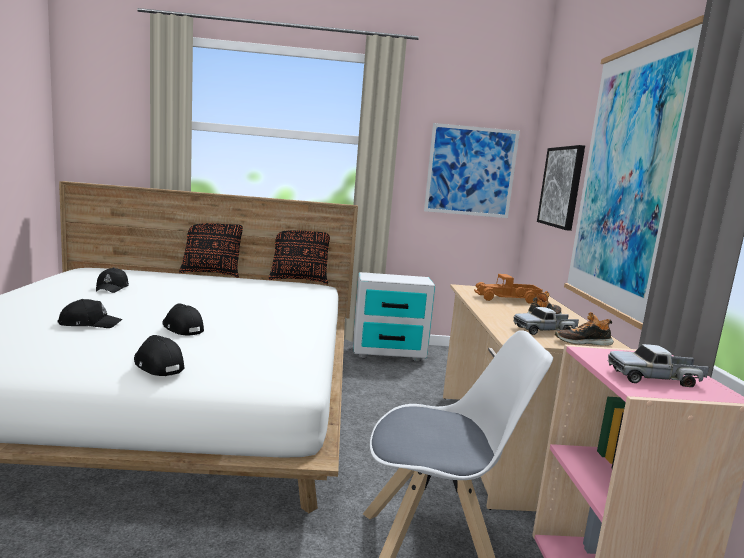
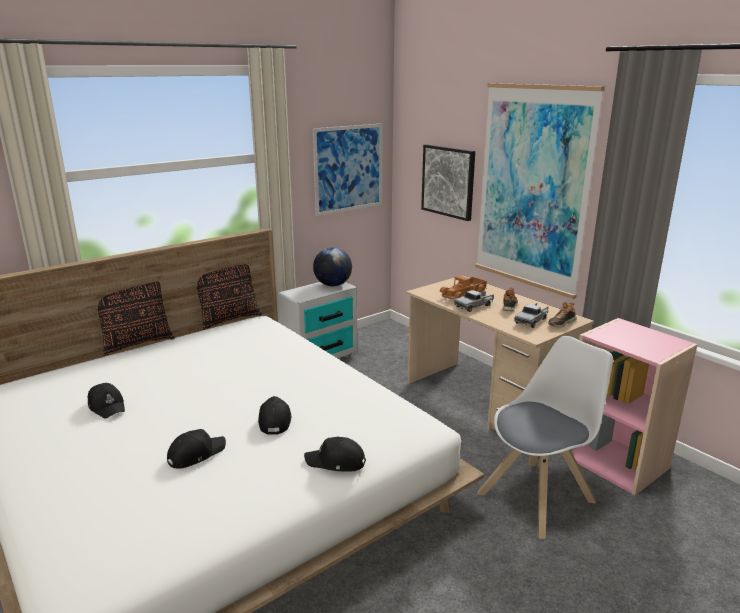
camera: 35 degrees left, 10 degrees up
black cap [162,303,204,336] -> black cap turned 75 degrees clockwise [258,396,291,435]
toy truck [607,344,709,387] -> toy truck moved to [454,290,494,312]
none -> globe [313,247,352,286]

